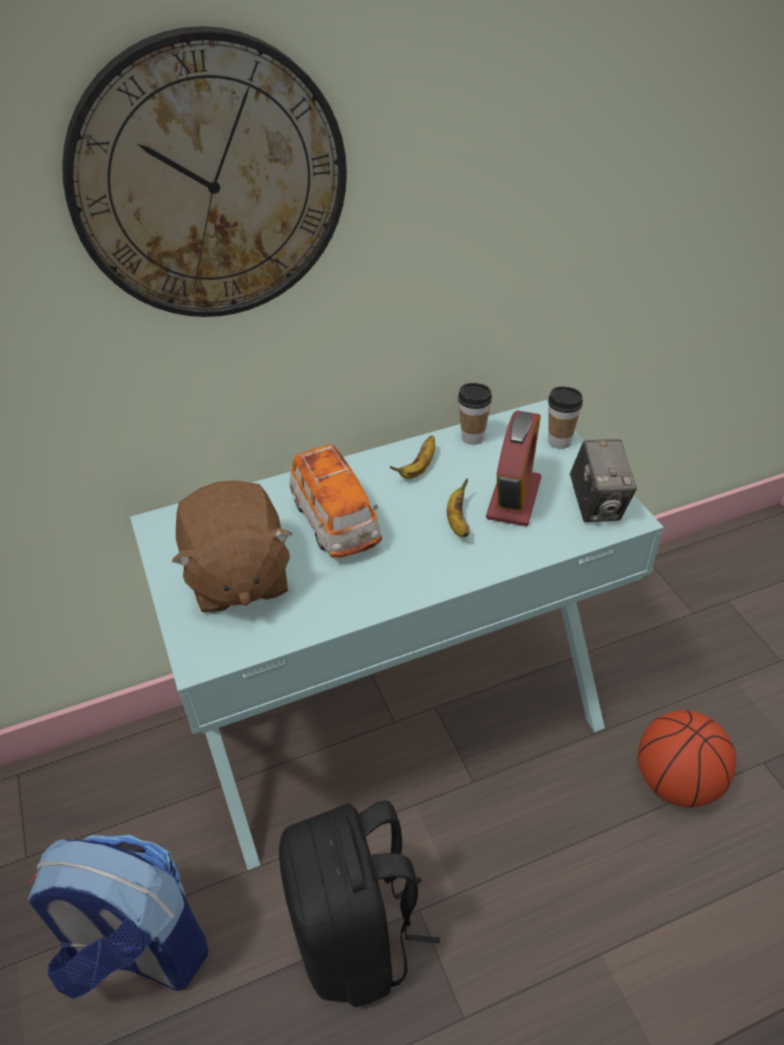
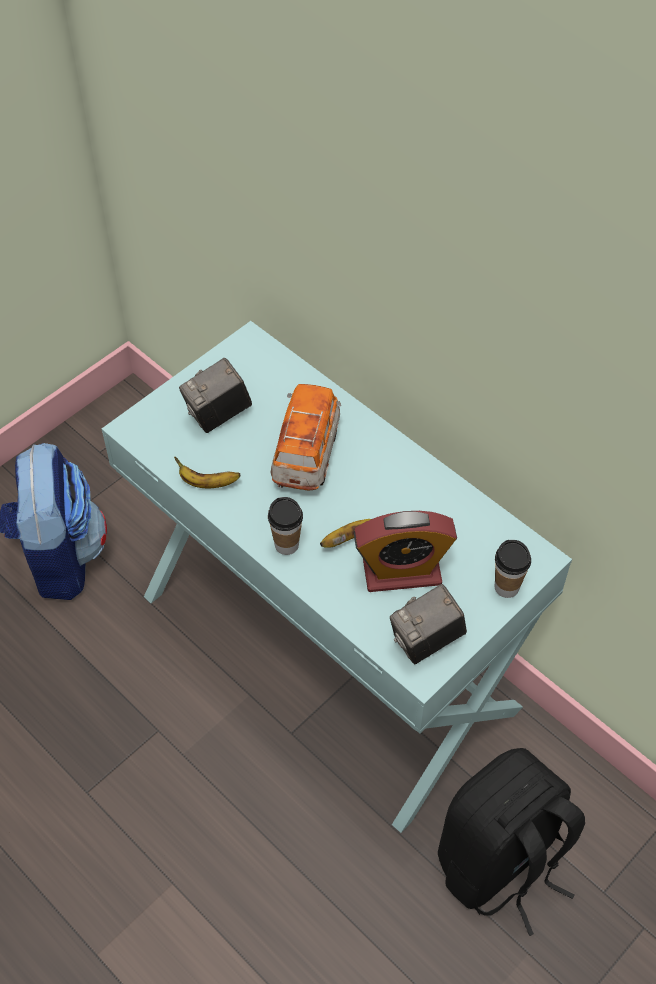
camera: 65 degrees right, 10 degrees up
wall clock [62,26,347,317] -> none
brown plush toy [172,480,292,613] -> camera [179,358,252,433]
black backpack [279,800,440,1007] -> black backpack moved to [438,748,585,936]
toy car [290,444,382,558] -> toy car turned 150 degrees clockwise [270,384,341,490]
banana [390,435,435,479] -> banana moved to [174,456,240,488]
cup [458,383,492,445] -> cup moved to [268,497,303,555]
basketball [638,710,736,808] -> none

